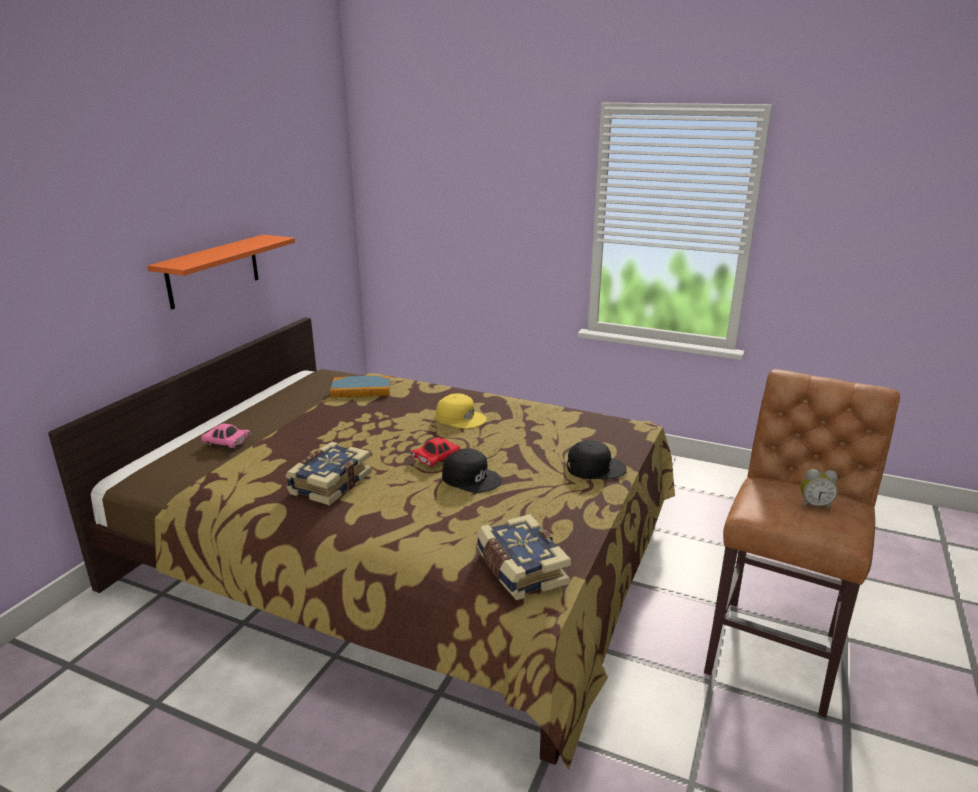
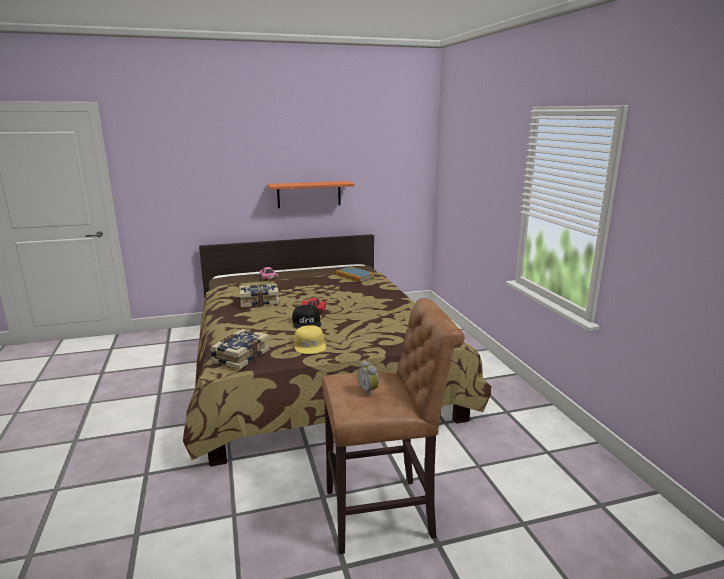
camera: 50 degrees right, 5 degrees down
yellow cap [436,393,487,429] -> yellow cap moved to [294,325,326,354]
black cap [567,440,626,479] -> none

